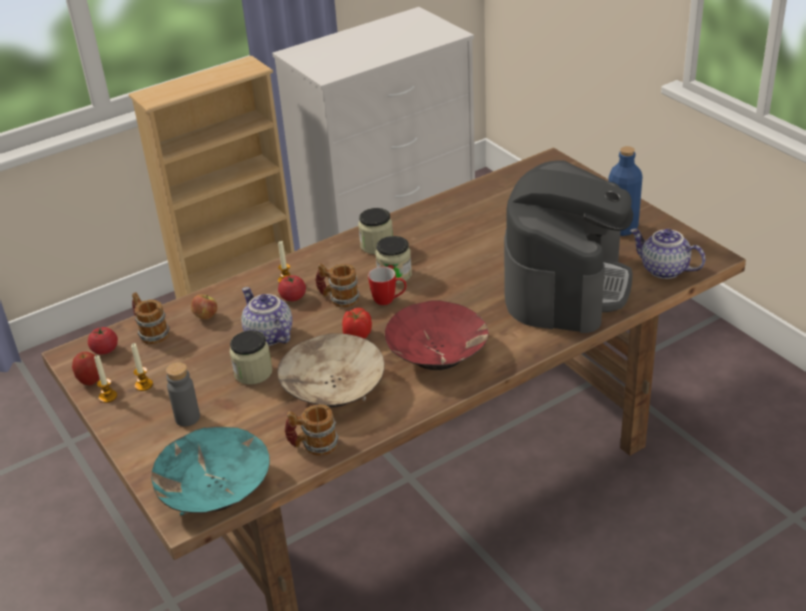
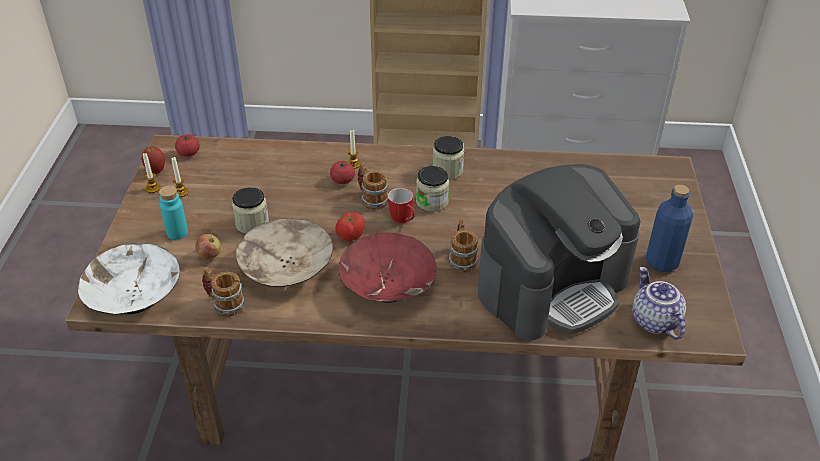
camera: 35 degrees right, 5 degrees up
mug [132,292,170,344] -> mug moved to [449,219,478,273]
turquoise bowl [152,426,270,516] -> white bowl [78,244,180,315]
grey bottle [166,362,200,426] -> turquoise bottle [159,185,188,240]
apple [191,294,218,319] -> apple moved to [195,234,221,260]
teapot [241,287,292,346] -> none

